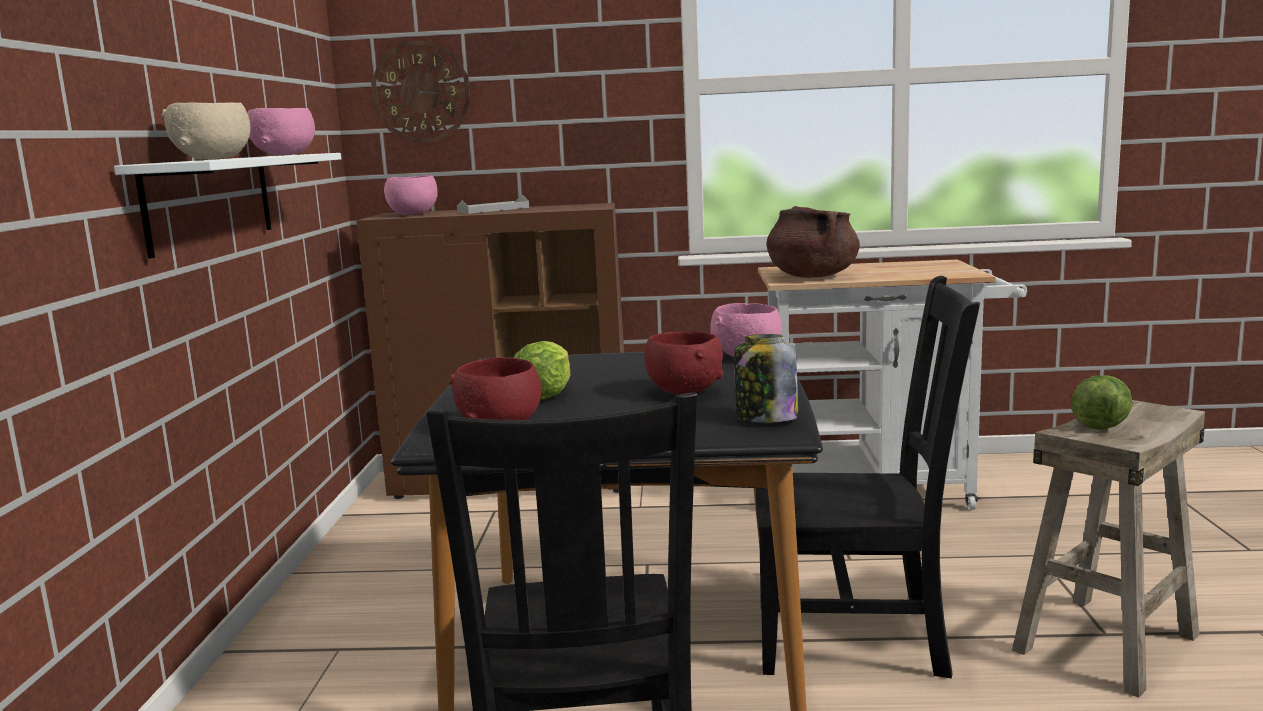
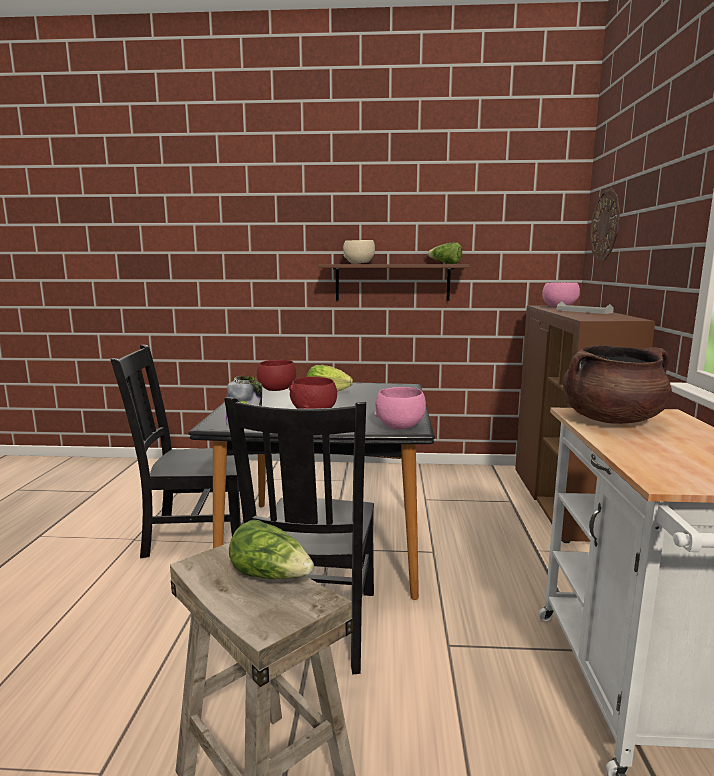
camera: 90 degrees right, 0 degrees up
white shelf [114,153,341,259] -> brown shelf [318,264,470,301]
pink bowl [247,108,315,155] -> lettuce [427,242,462,264]

